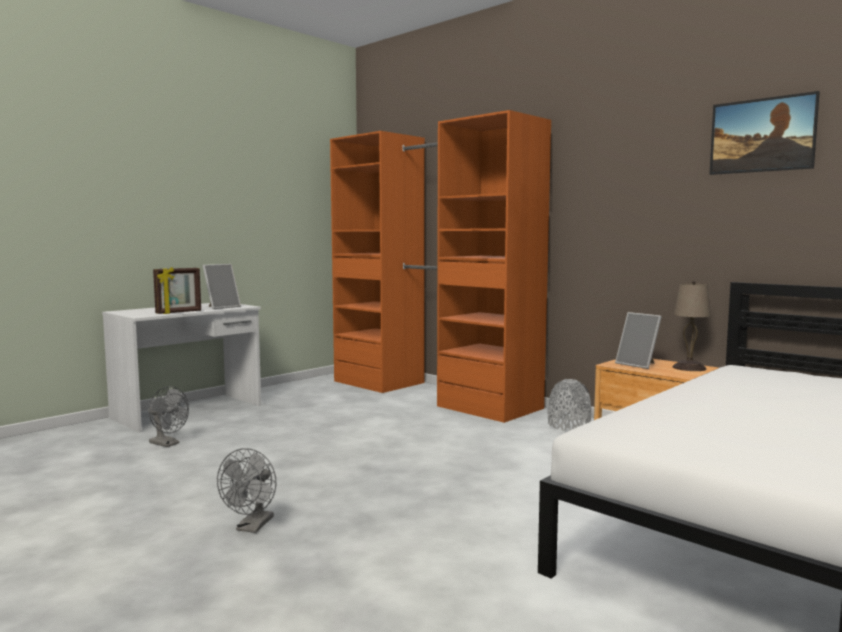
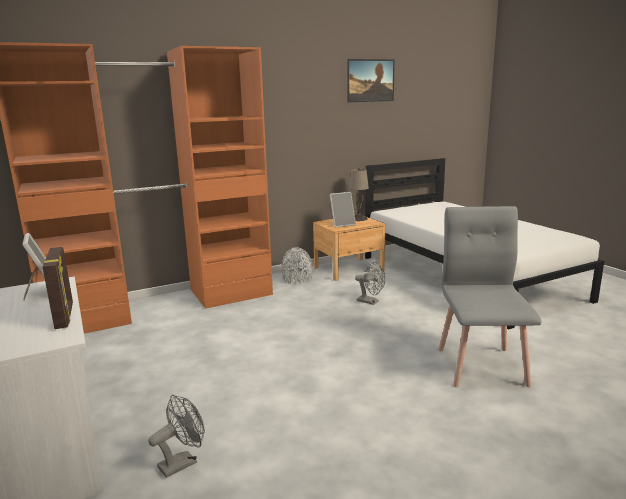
camera: 70 degrees left, 10 degrees up
grey fan [217,448,276,533] -> grey fan moved to [355,262,385,305]
none -> grey chair [438,206,541,387]

